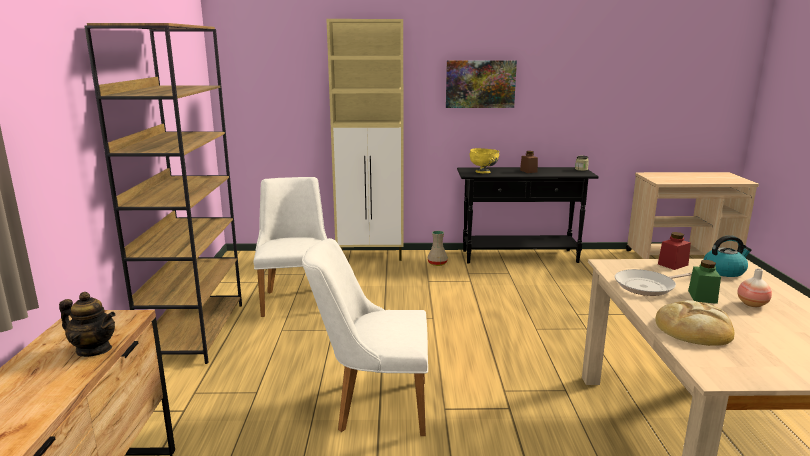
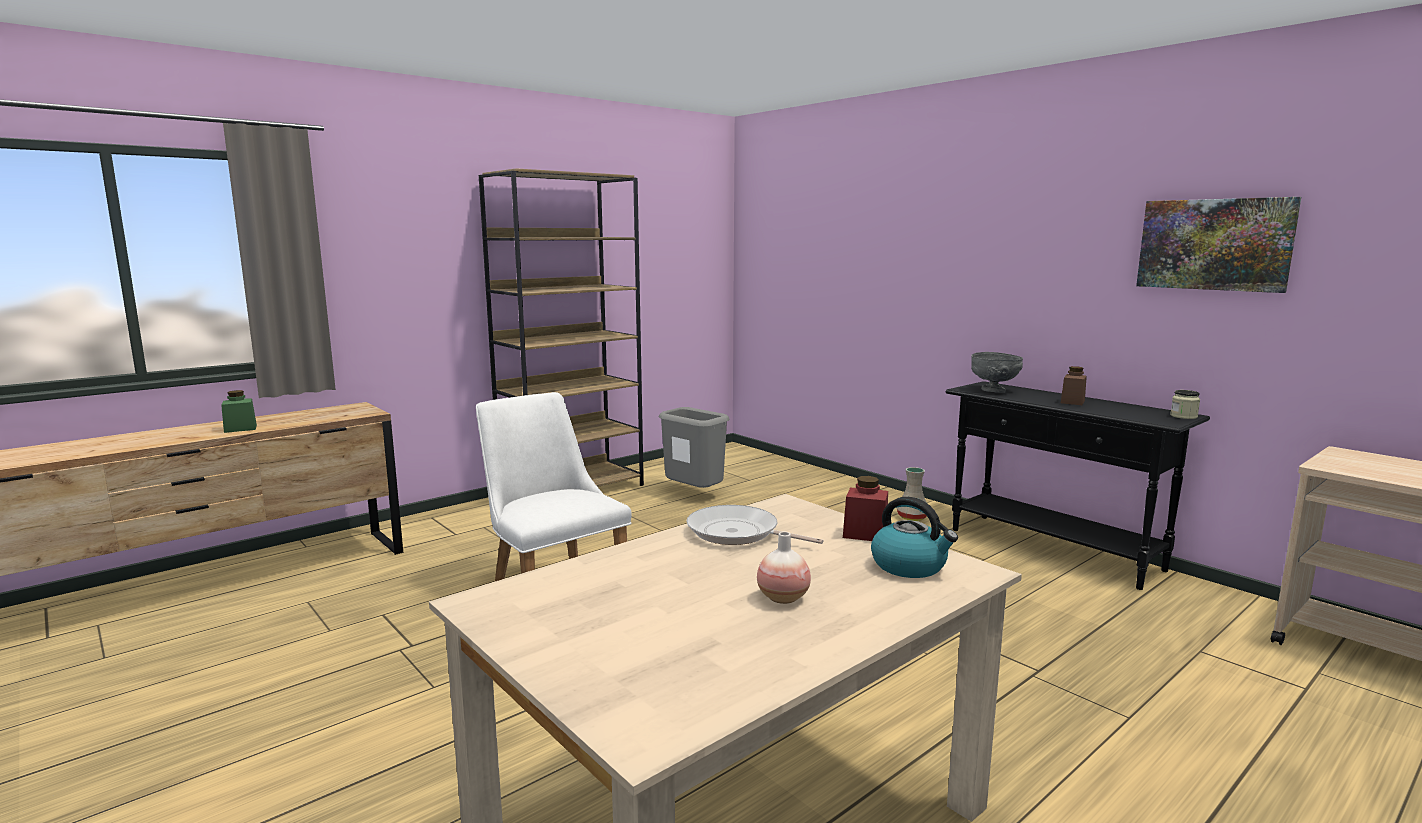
camera: 50 degrees right, 5 degrees down
teapot [59,292,116,357] -> none
white chair [254,177,327,317] -> grey trash can [659,407,729,488]
beige cabinet [326,19,404,261] -> none
picture [446,60,517,108] -> picture moved to [1136,197,1301,293]
yellow bowl [470,148,499,173] -> grey bowl [971,352,1023,393]
bread [655,300,734,346] -> none
green jar [688,260,721,304] -> green jar moved to [221,390,257,433]

